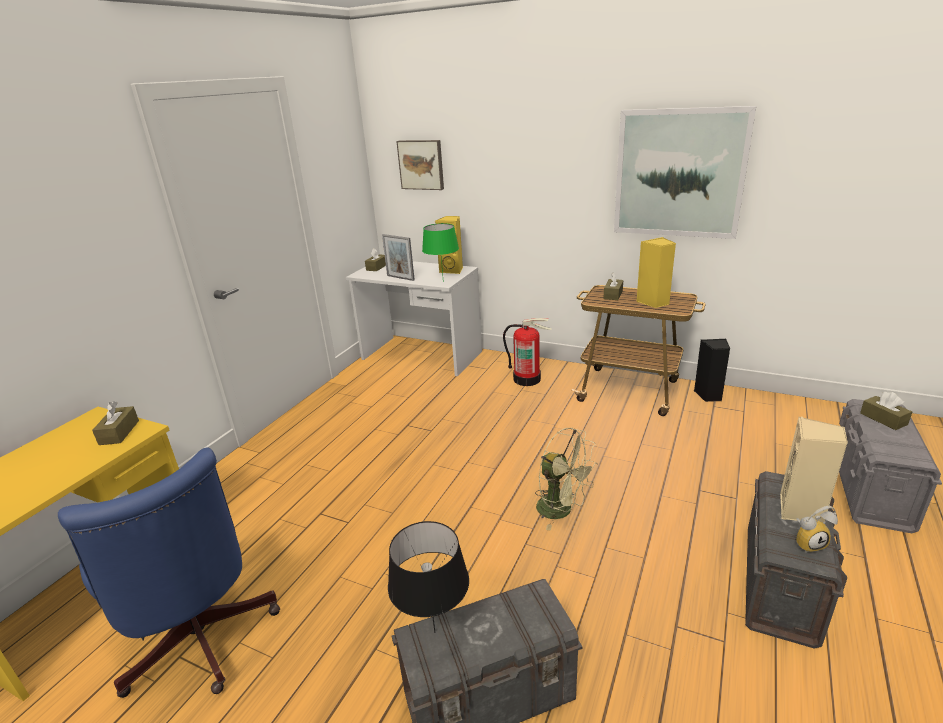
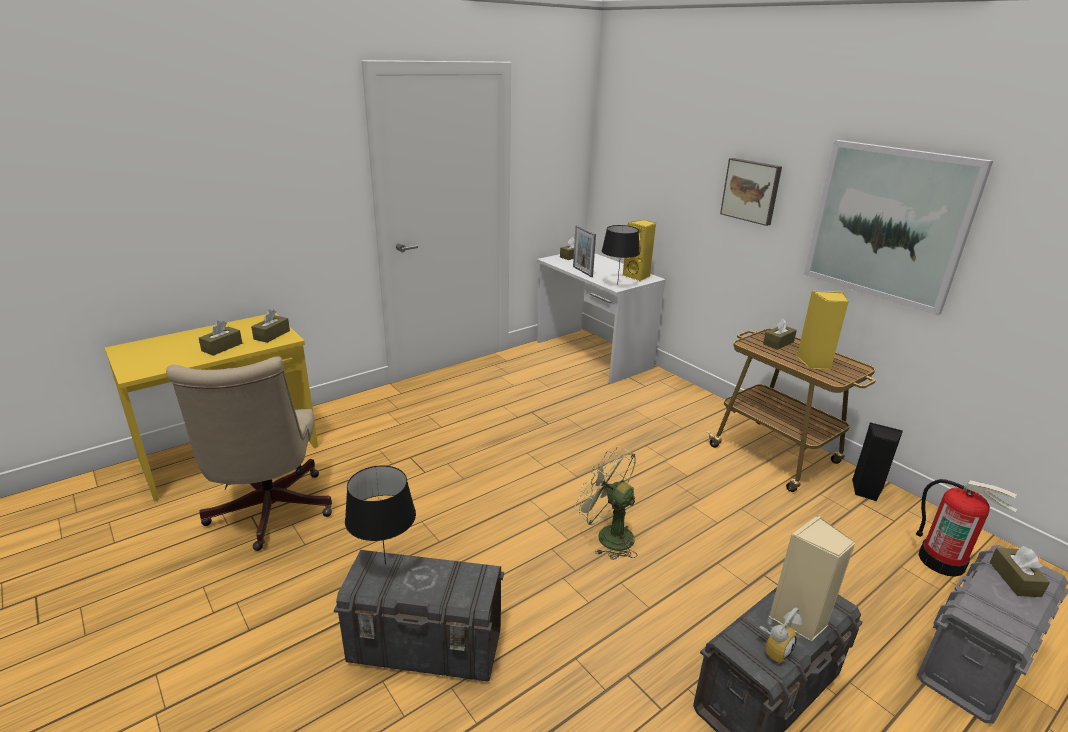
camera: 25 degrees right, 0 degrees up
blue office chair [58,448,280,698] -> beige office chair [166,356,332,551]
picture [396,140,444,190] -> picture moved to [720,158,782,226]
green table lamp [422,223,459,282] -> black table lamp [602,225,640,285]
fire extinguisher [503,318,552,386] -> fire extinguisher moved to [916,479,1017,577]
green fan [535,428,598,531] -> green fan turned 150 degrees clockwise [575,446,638,560]
alarm clock [796,506,838,552] -> alarm clock turned 60 degrees counterclockwise [759,607,802,664]
none -> brown tissue box [199,321,242,356]

